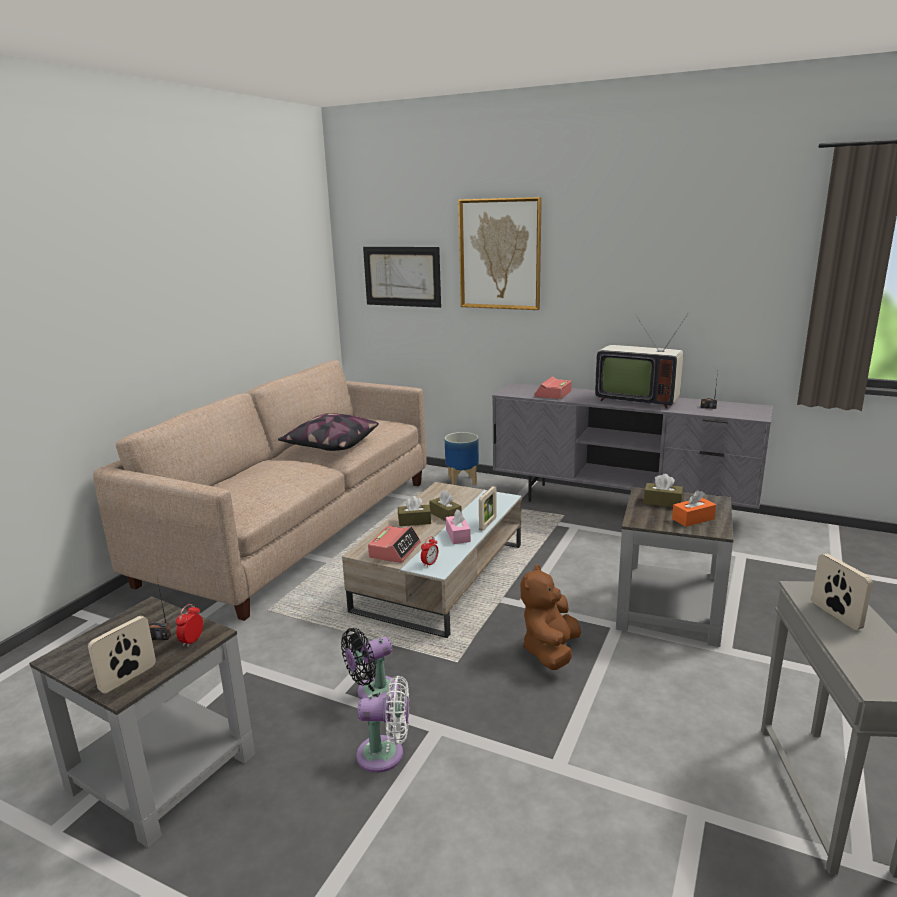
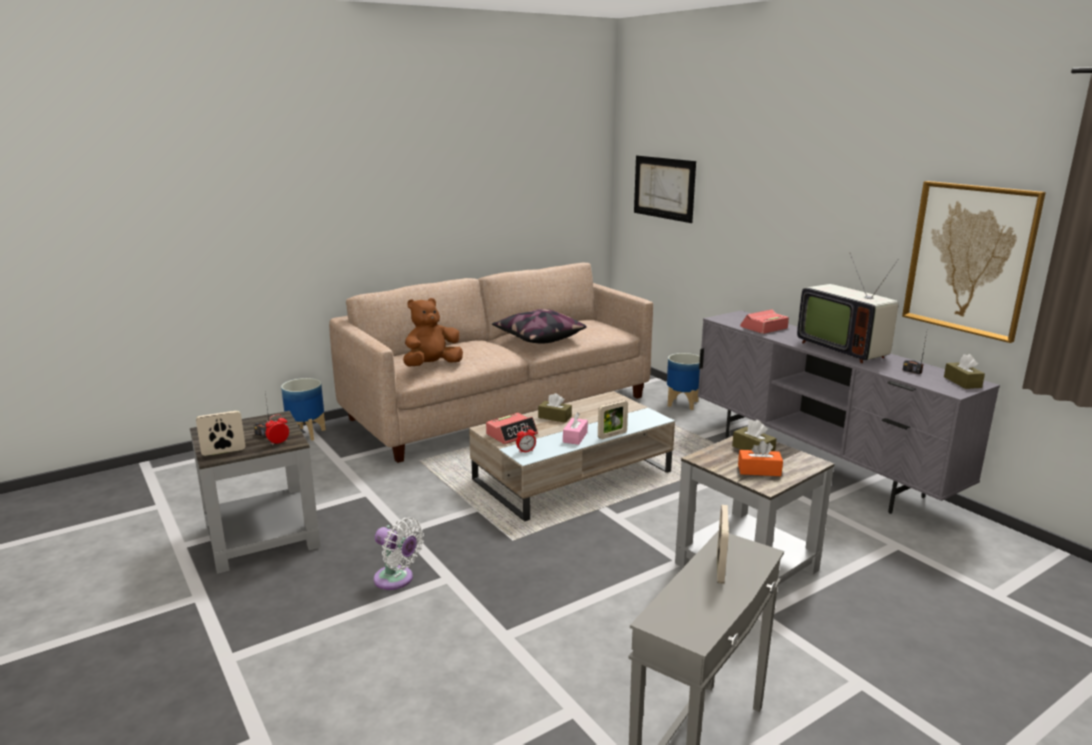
camera: 30 degrees right, 0 degrees up
black fan [341,628,399,700] -> none
brown tissue box [429,491,462,521] -> brown tissue box moved to [944,354,985,389]
picture [458,197,542,310] -> picture moved to [902,181,1046,343]
brown plush toy [520,564,581,670] -> brown plush toy moved to [403,298,463,367]
none -> planter [281,378,326,441]

